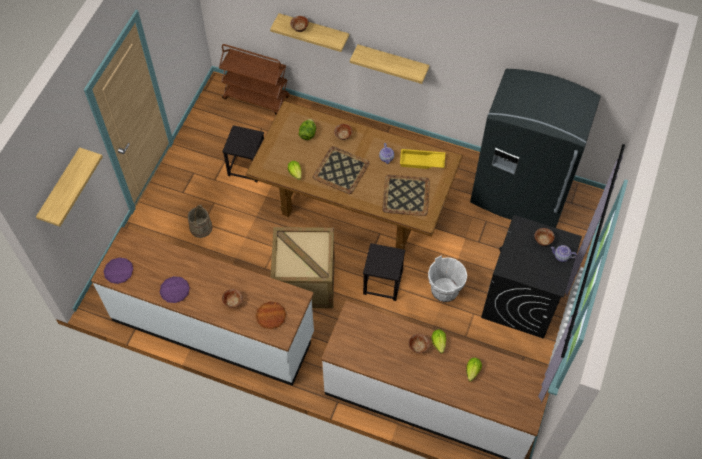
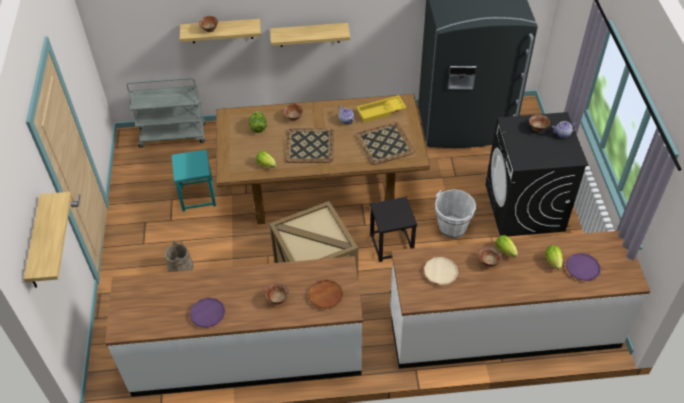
camera: 25 degrees left, 10 degrees down
purple plate [104,257,134,284] -> purple plate moved to [566,253,601,281]
brown cart [219,44,290,114] -> grey cart [127,77,205,148]
black stool [222,125,264,182] -> turquoise stool [171,149,216,211]
none -> beige plate [424,257,458,285]

